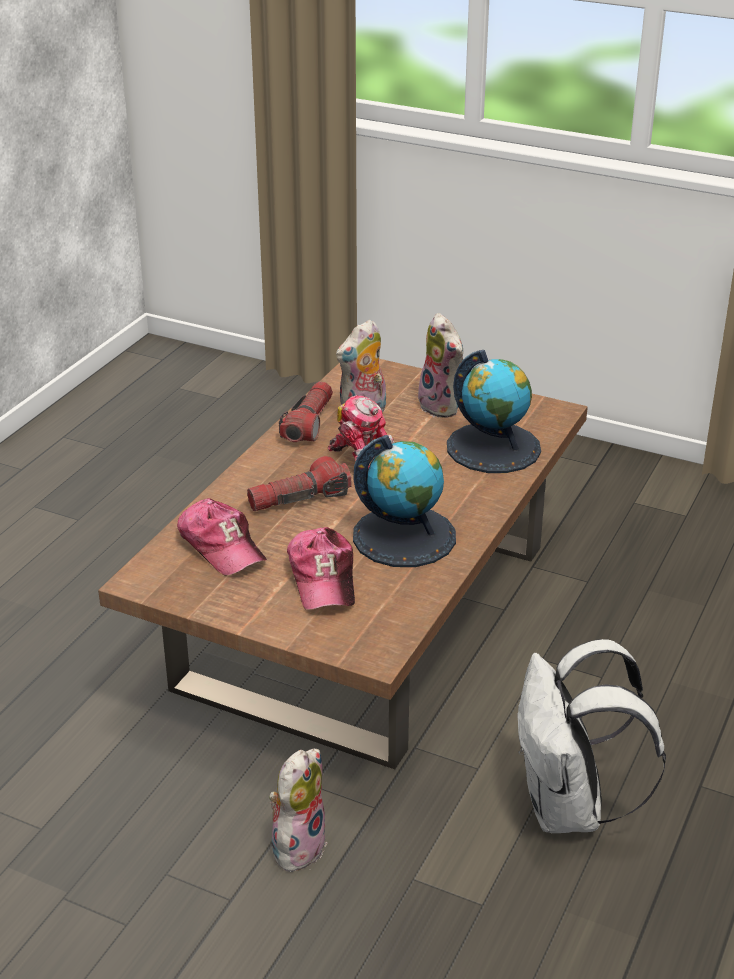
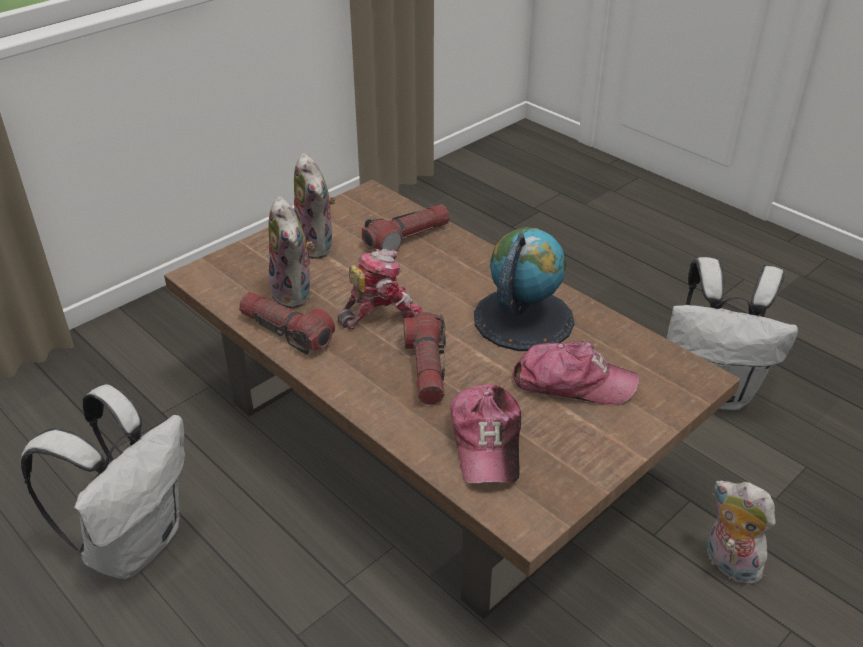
camera: 70 degrees left, 5 degrees up
cap [177,498,267,576] -> cap turned 105 degrees clockwise [450,384,521,483]
plush toy [418,313,463,418] -> plush toy turned 75 degrees clockwise [294,153,336,259]
globe [447,350,541,473] -> flashlight [362,204,450,251]
none -> white backpack [21,385,185,579]

